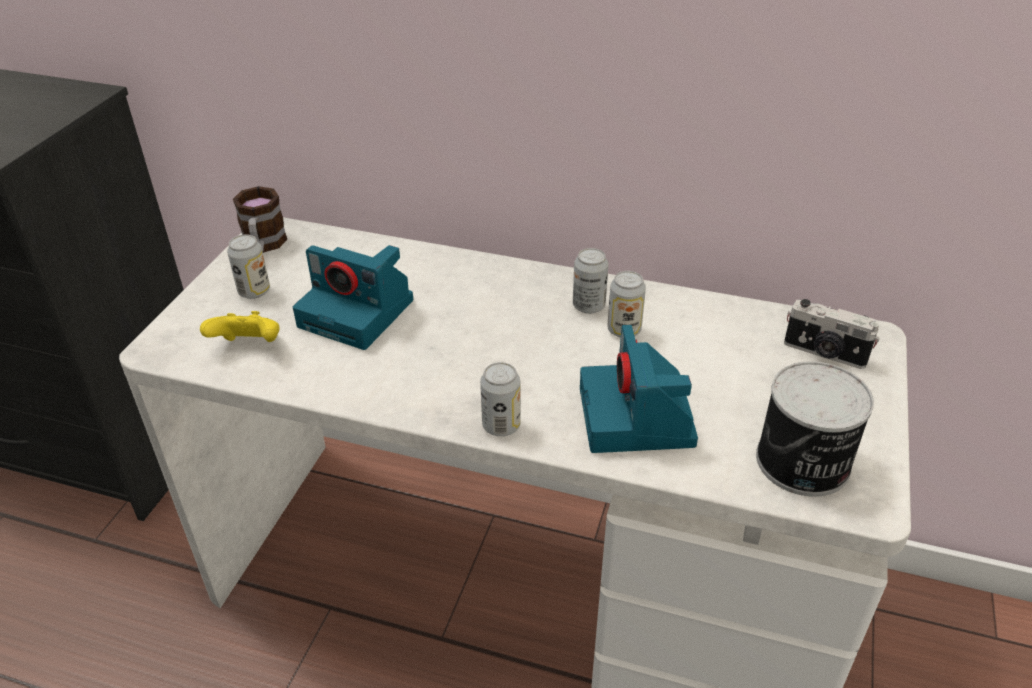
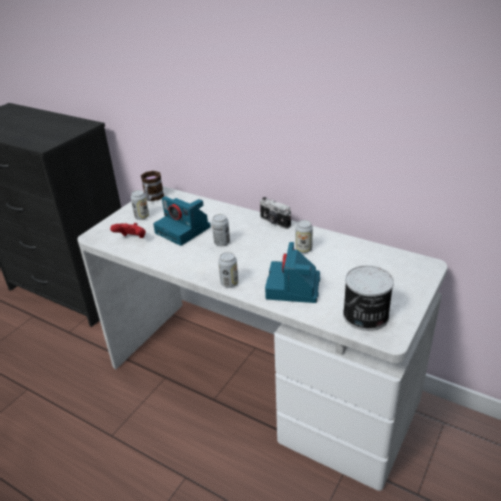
camera: 15 degrees right, 5 degrees down
yellow game controller [200,311,279,342] -> red game controller [110,223,146,238]
can [573,248,608,314] -> can moved to [212,214,230,246]
camera [784,299,879,369] -> camera moved to [260,197,291,229]

